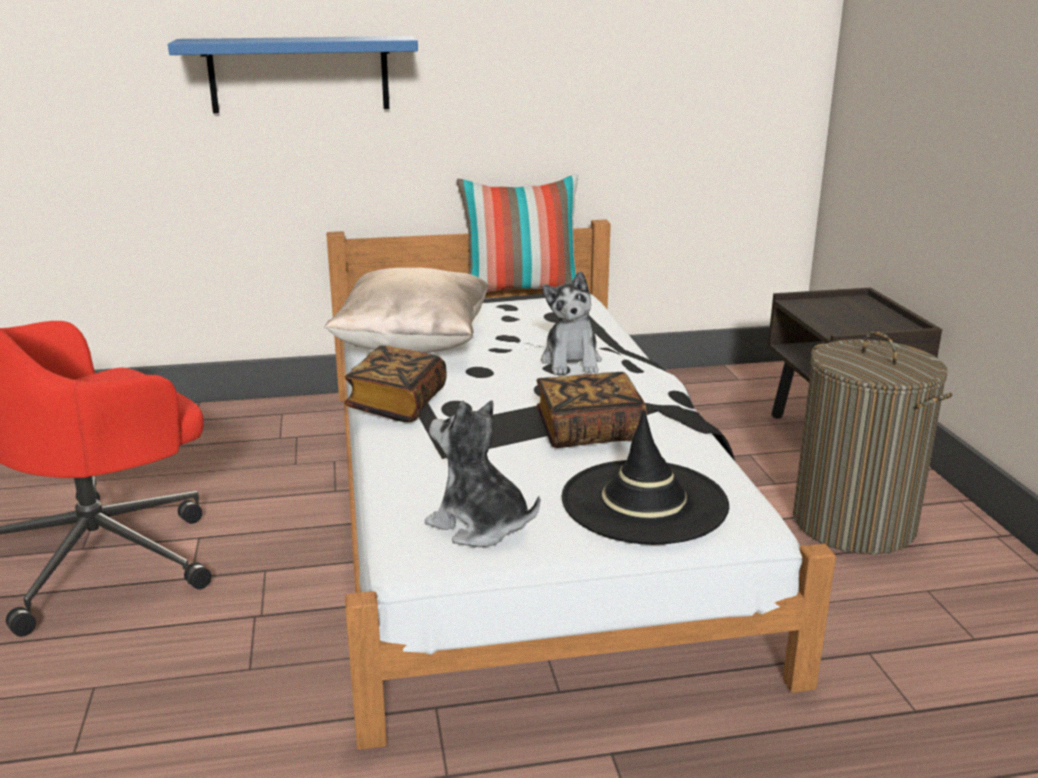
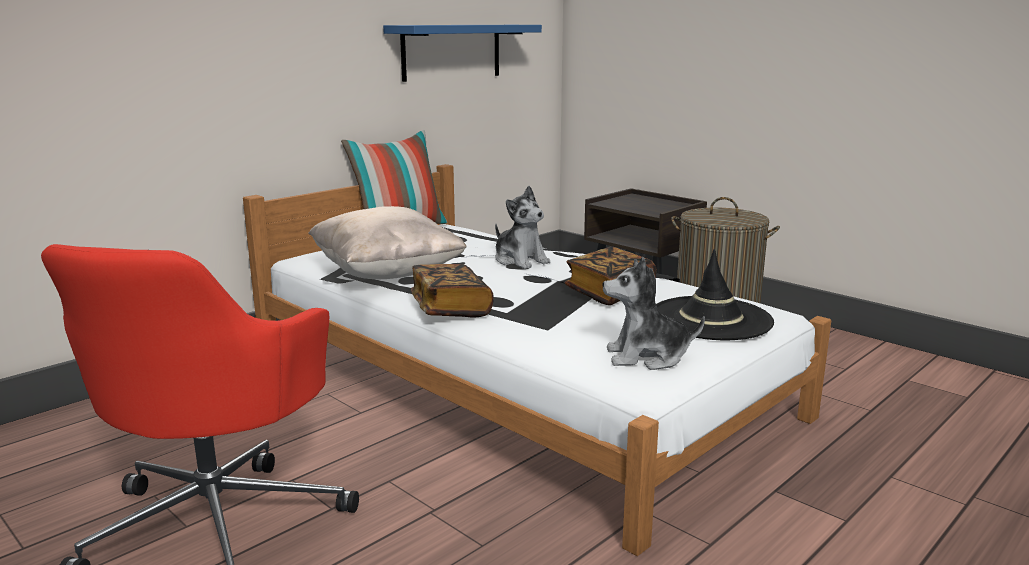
camera: 35 degrees left, 5 degrees down
blue shelf [168,36,418,113] -> blue shelf moved to [383,25,542,82]

